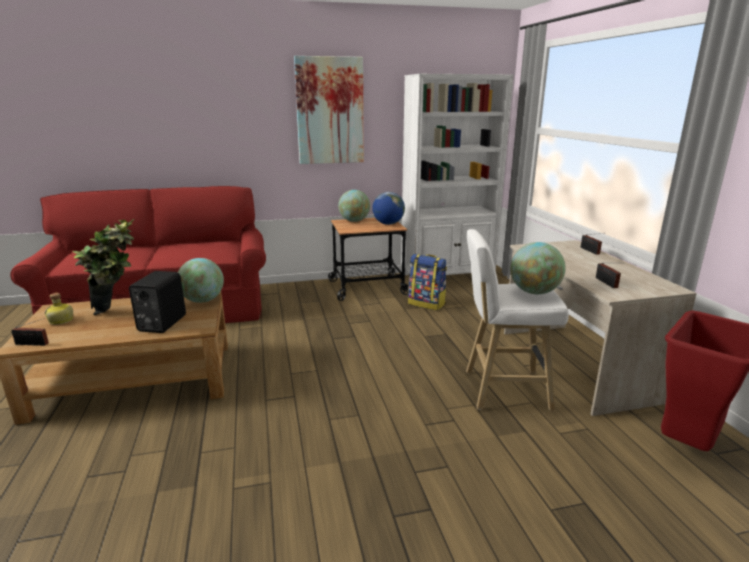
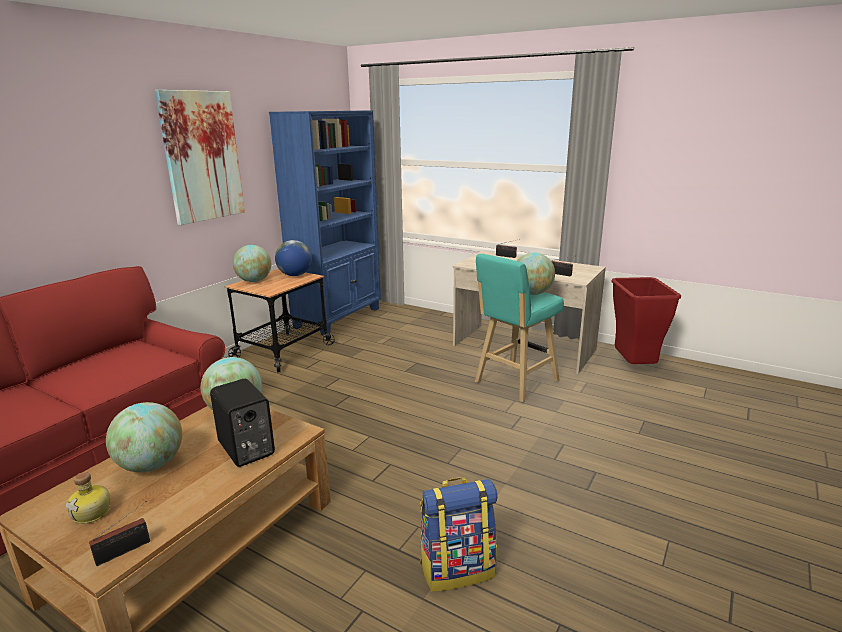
camera: 45 degrees left, 0 degrees up
potted plant [73,219,135,315] -> globe [106,402,182,472]
white bookcase [401,74,514,275] -> blue bookcase [269,110,381,336]
backpack [408,254,447,310] -> backpack moved to [420,478,497,592]
white stool [466,229,569,411] -> turquoise stool [475,254,564,402]

